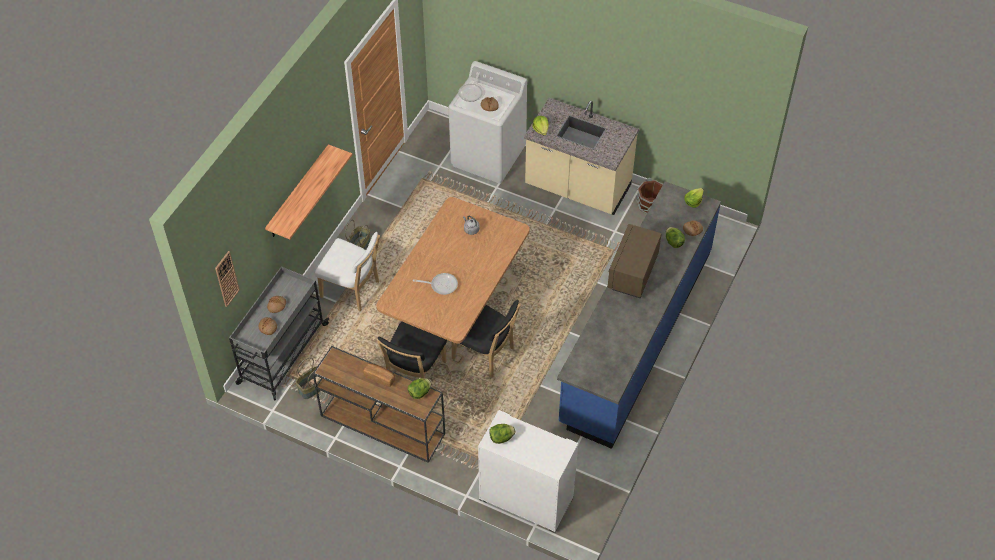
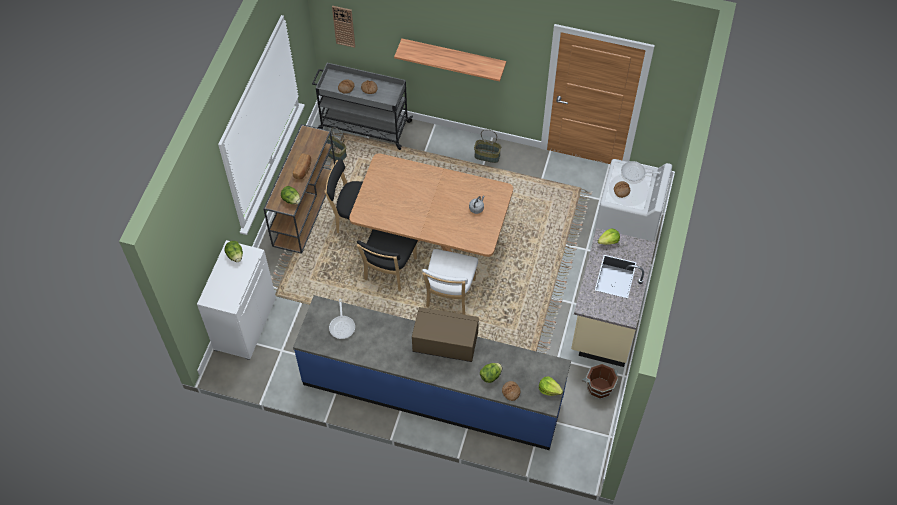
camera: 80 degrees right, 5 degrees up
white chair [315,232,380,311] -> white chair moved to [422,249,478,315]
frying pan [413,273,458,295] -> frying pan moved to [329,299,355,339]

